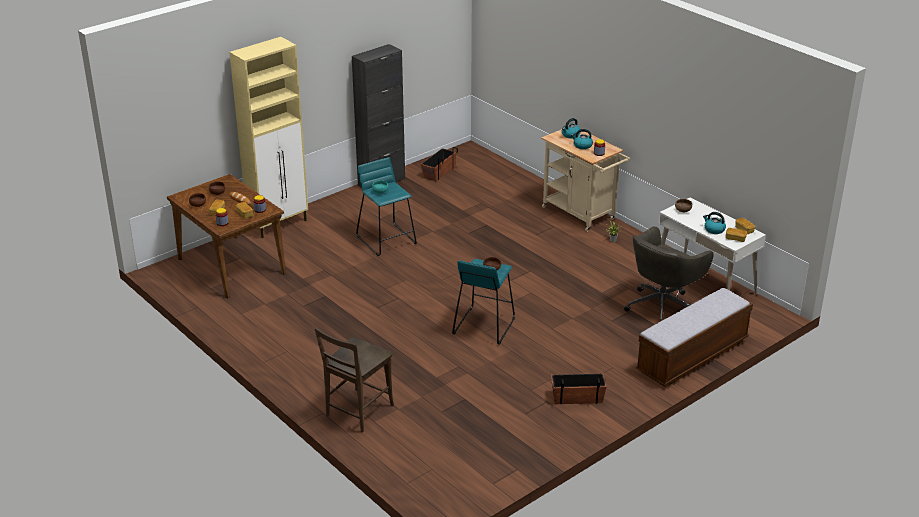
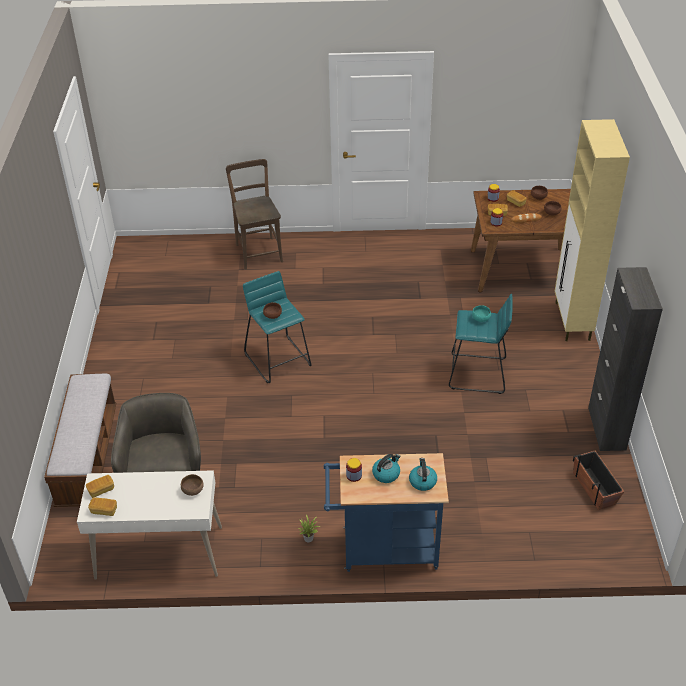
camera: 130 degrees right, 10 degrees up
beige cart [541,129,630,232] -> blue cart [324,453,449,572]
planter [551,373,606,404] -> none
kettle [703,212,726,234] -> none

